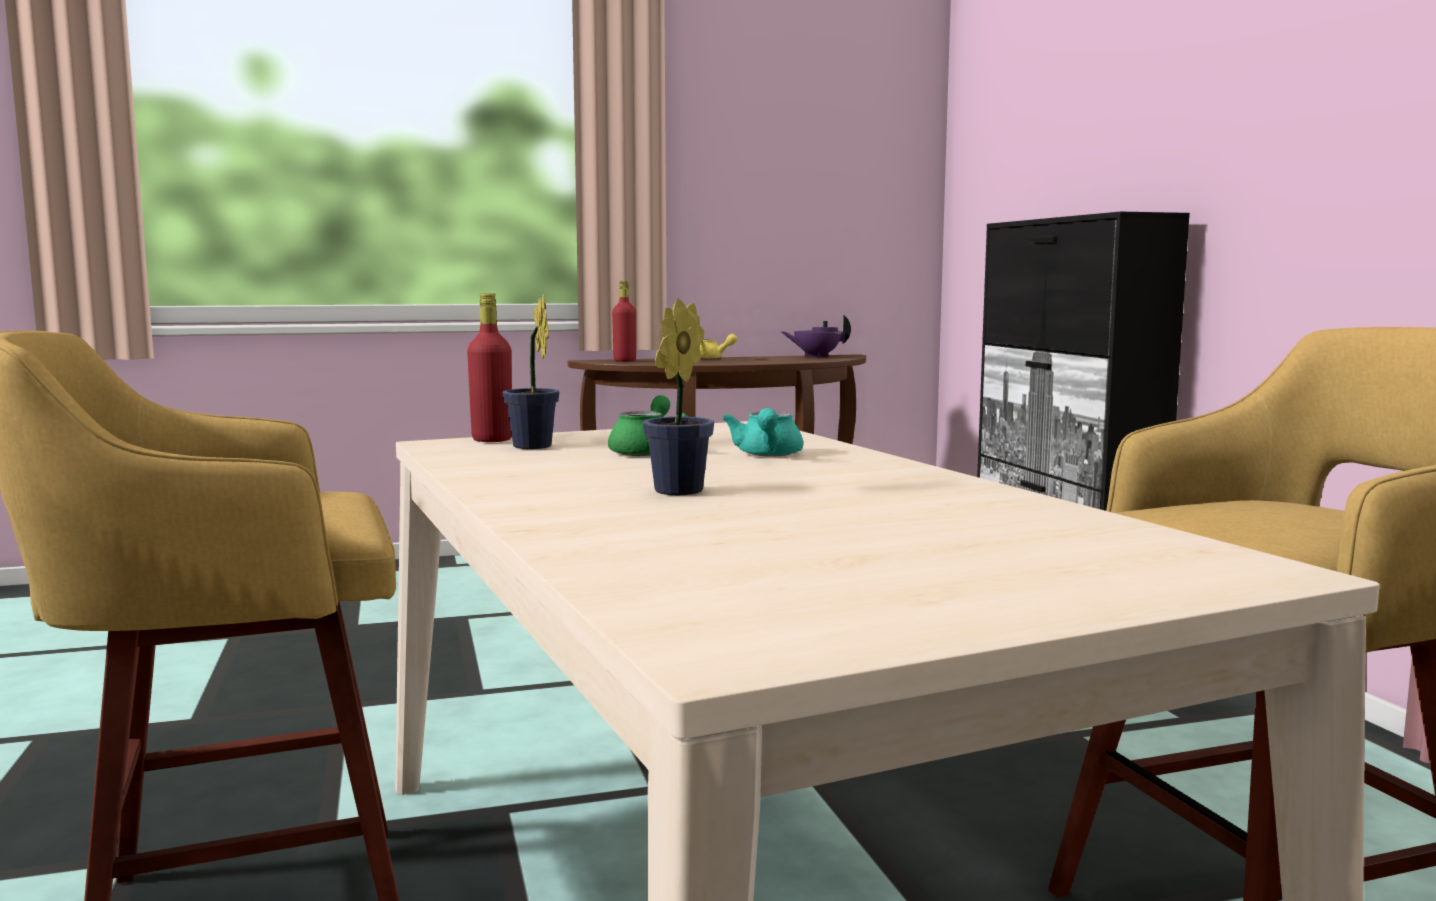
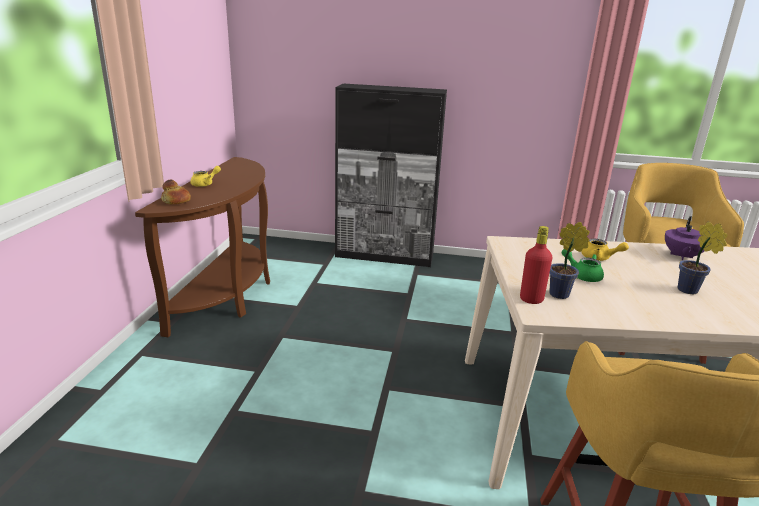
camera: 65 degrees left, 15 degrees up
red bottle [612,281,636,362] -> bread [161,180,191,204]
turquoise teapot [723,408,803,456] -> yellow teapot [581,239,629,261]
purple teapot [782,315,851,357] -> purple teapot moved to [665,216,704,260]

